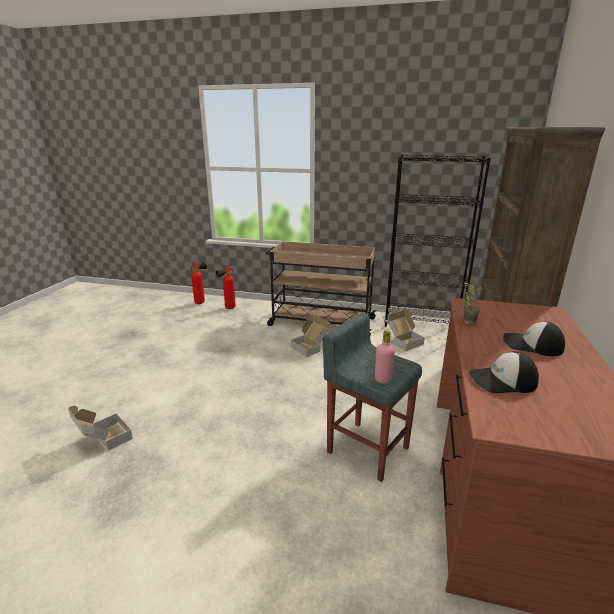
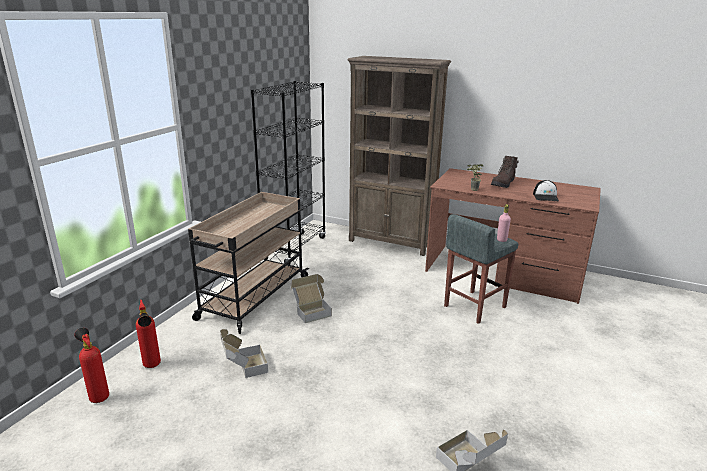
camera: 80 degrees left, 0 degrees up
cardboard box [387,309,425,351] -> cardboard box moved to [220,329,268,378]
cap [503,322,565,356] -> brown boot [491,156,519,188]

